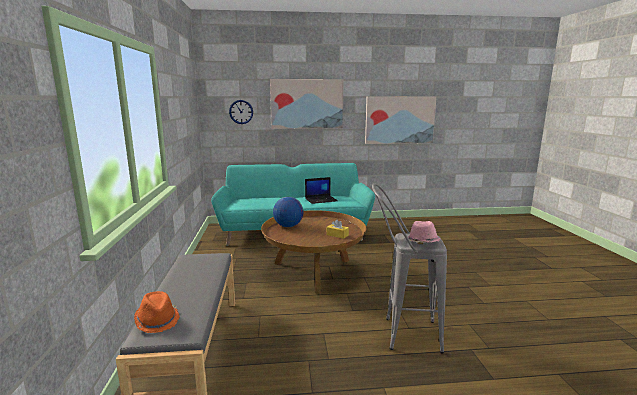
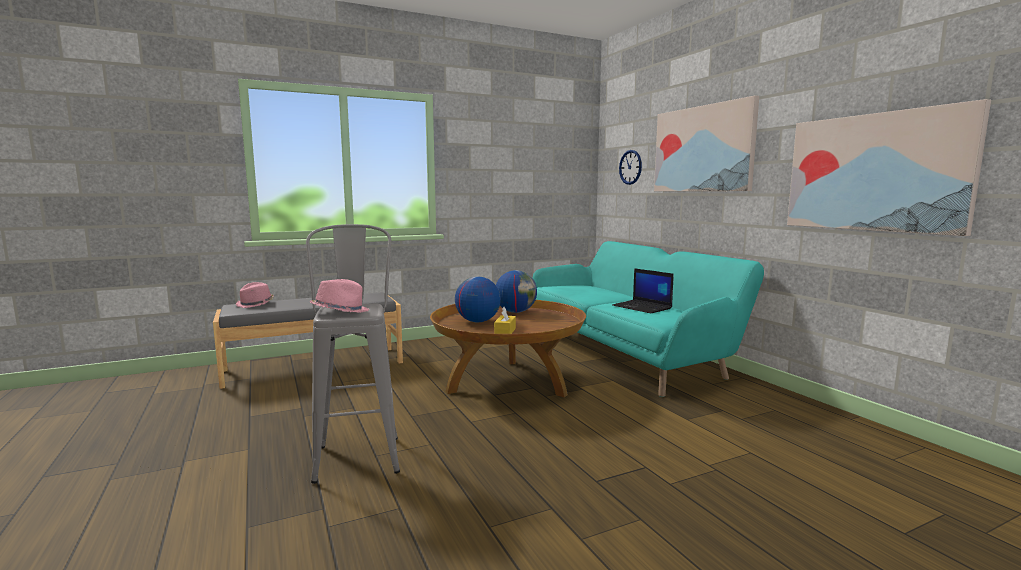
camera: 70 degrees right, 5 degrees down
orange hat [134,291,180,333] -> pink hat [236,282,274,308]
none -> globe [455,276,501,322]

